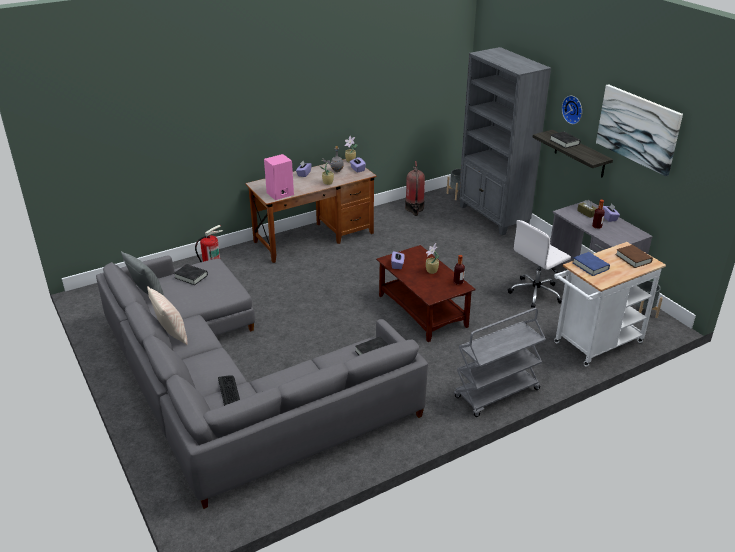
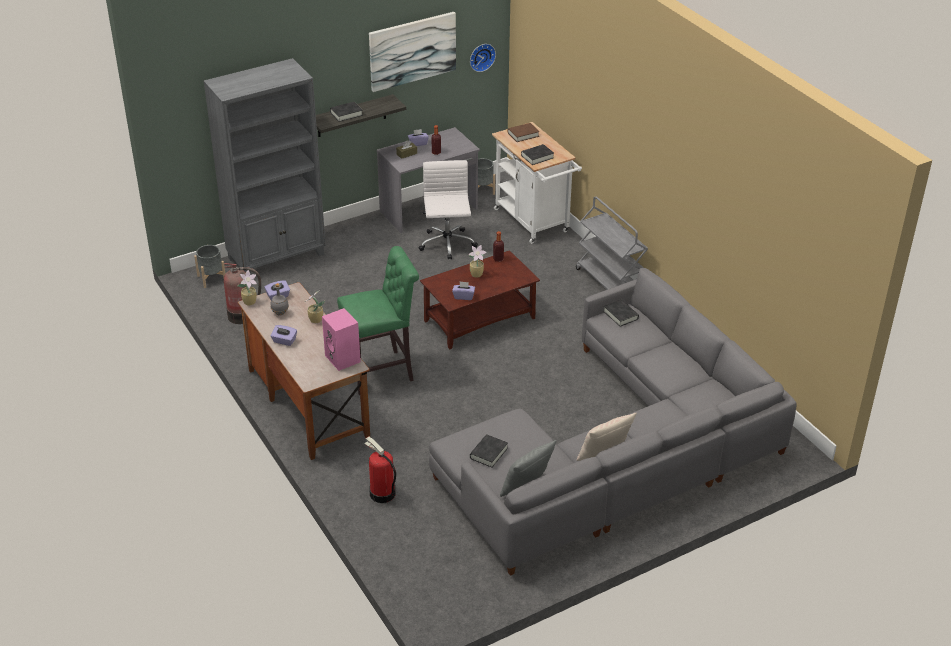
camera: 90 degrees left, 5 degrees up
keyboard [218,375,240,406] -> none
white office chair [508,220,571,308] -> white office chair turned 150 degrees counterclockwise [418,160,478,260]
wall clock [562,96,582,124] -> wall clock moved to [470,44,496,72]
blue book [573,252,610,276] -> black book [521,144,554,165]
none -> green stool [337,246,419,395]

